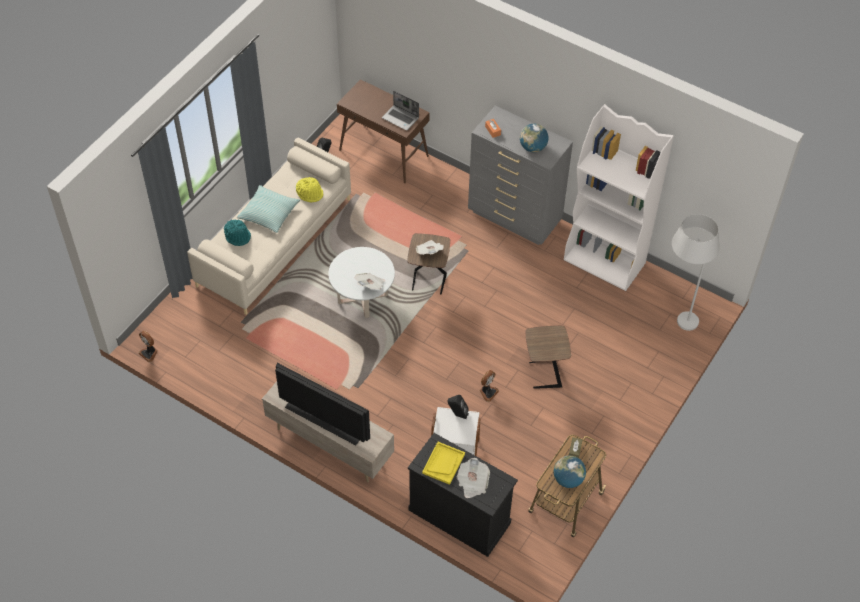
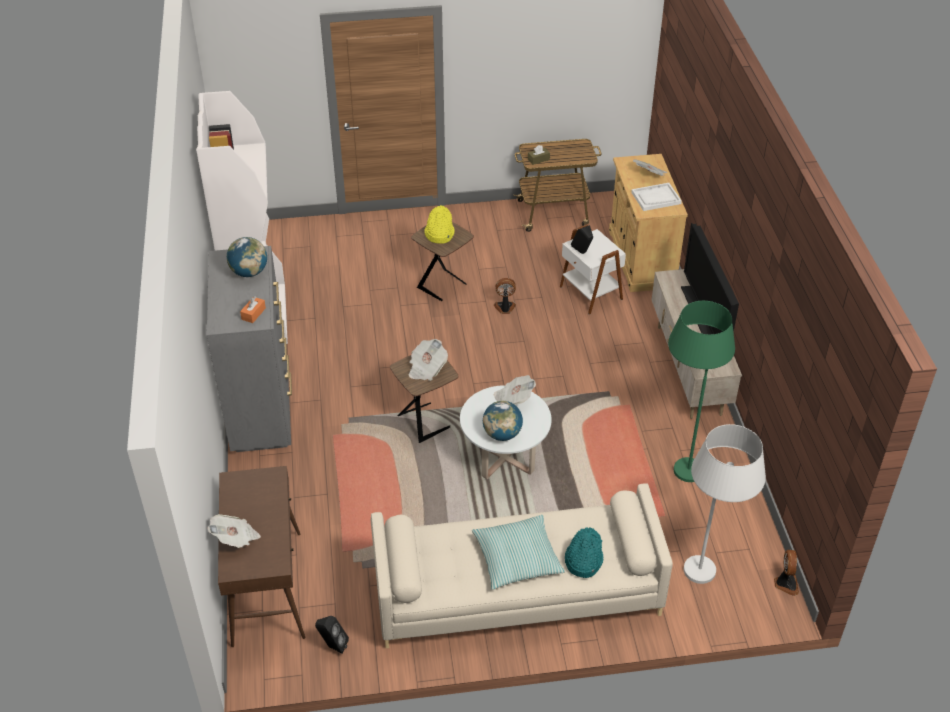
camera: 130 degrees left, 10 degrees down
yellow hat [296,177,323,202] -> yellow hat moved to [424,205,455,244]
laptop [382,91,419,131] -> none
black cabinet [408,433,518,557] -> beige cabinet [609,154,688,292]
yellow tray [422,442,465,485] -> white tray [631,183,682,211]
globe [554,456,586,488] -> globe moved to [483,401,523,441]
white floor lamp [672,214,720,331] -> white floor lamp moved to [684,424,766,584]
none -> newspaper [207,514,261,548]
none -> green floor lamp [668,301,735,482]

